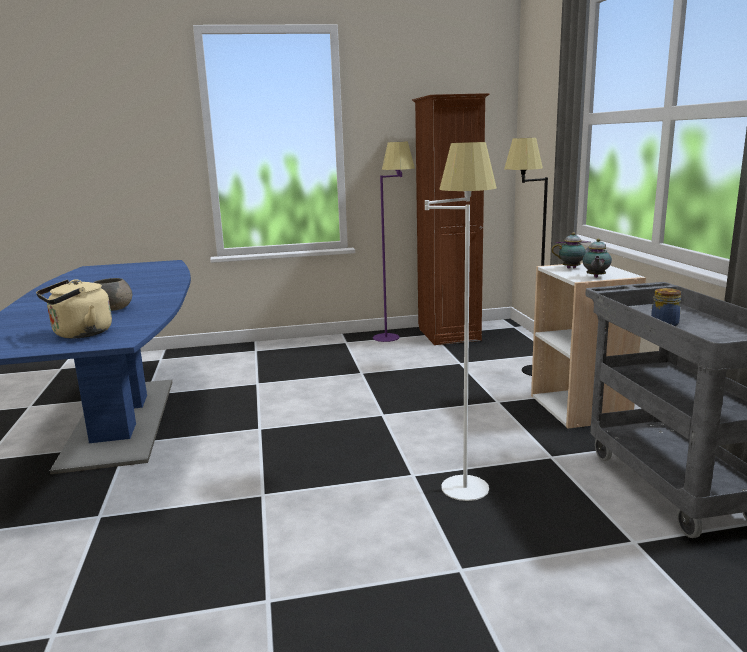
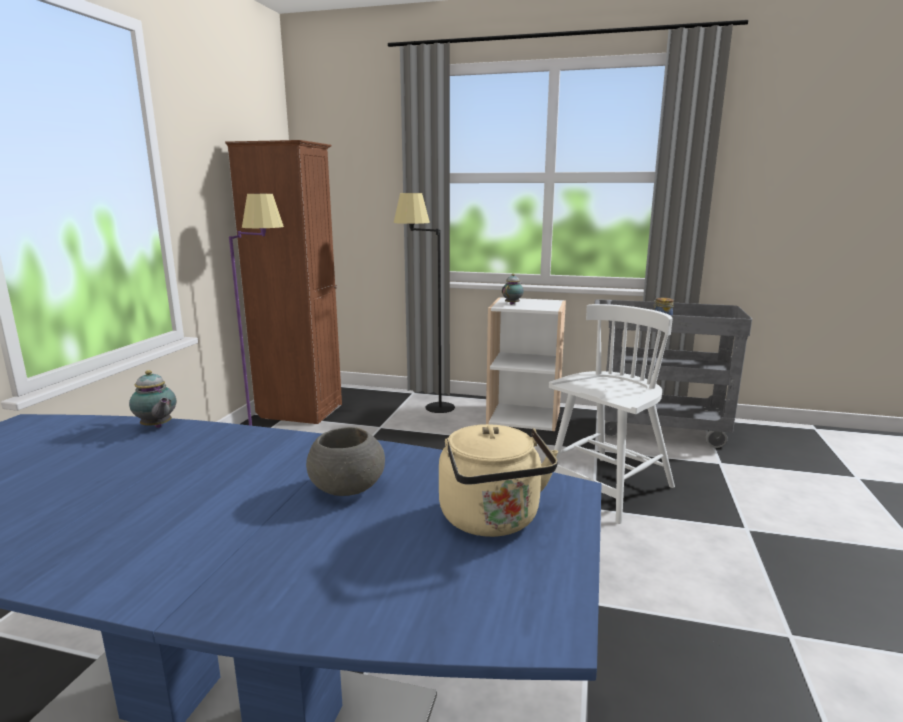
camera: 65 degrees left, 0 degrees up
white floor lamp [425,142,497,501] -> white chair [549,304,675,524]
teapot [583,239,612,278] -> teapot moved to [129,370,176,428]

